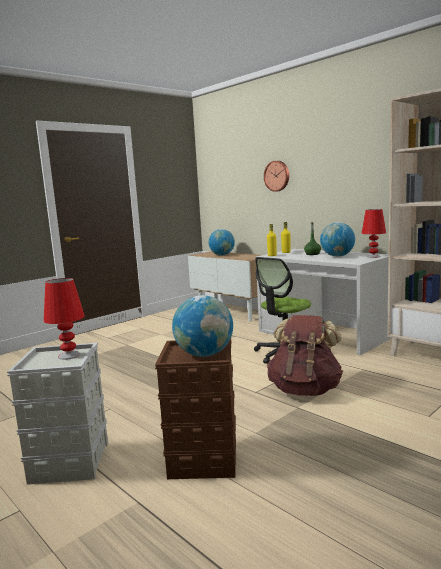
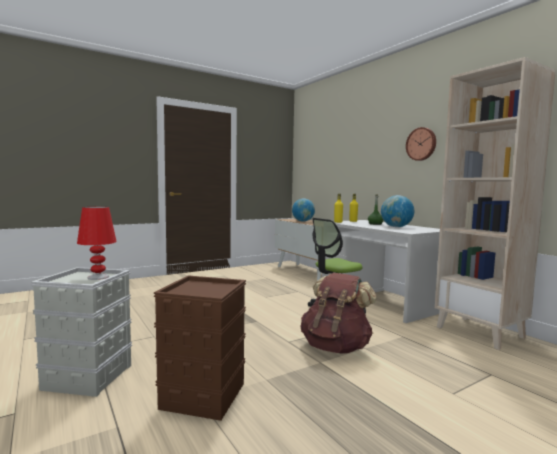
camera: 10 degrees right, 5 degrees down
globe [172,295,233,357] -> none
wall clock [264,161,289,192] -> wall clock moved to [406,127,436,161]
red table lamp [361,209,386,258] -> none

